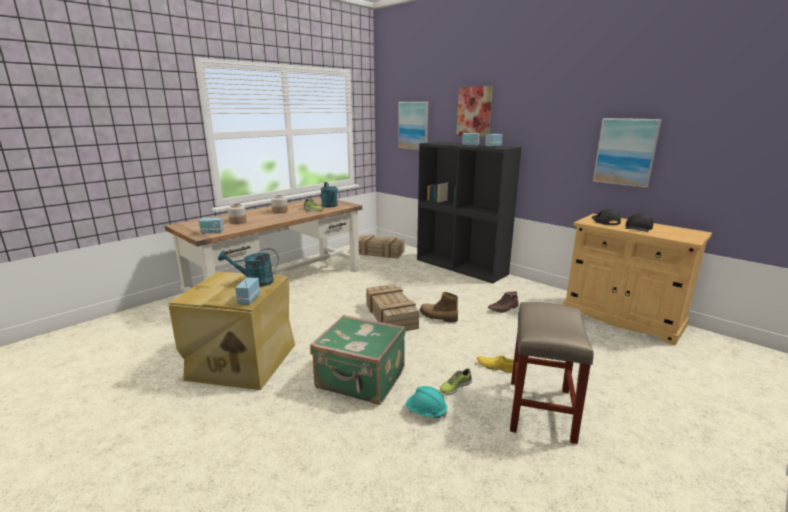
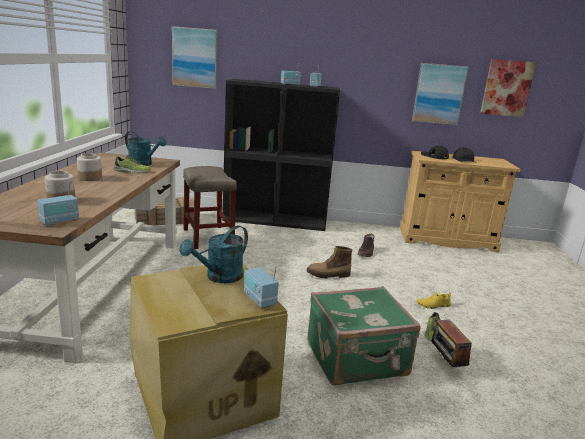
camera: 40 degrees left, 0 degrees up
crate [366,284,419,331] -> none
turquoise hard hat [406,386,447,418] -> radio [432,315,472,369]
picture [456,86,493,137] -> picture moved to [480,59,536,117]
beige stool [510,302,594,444] -> beige stool moved to [183,166,237,249]

